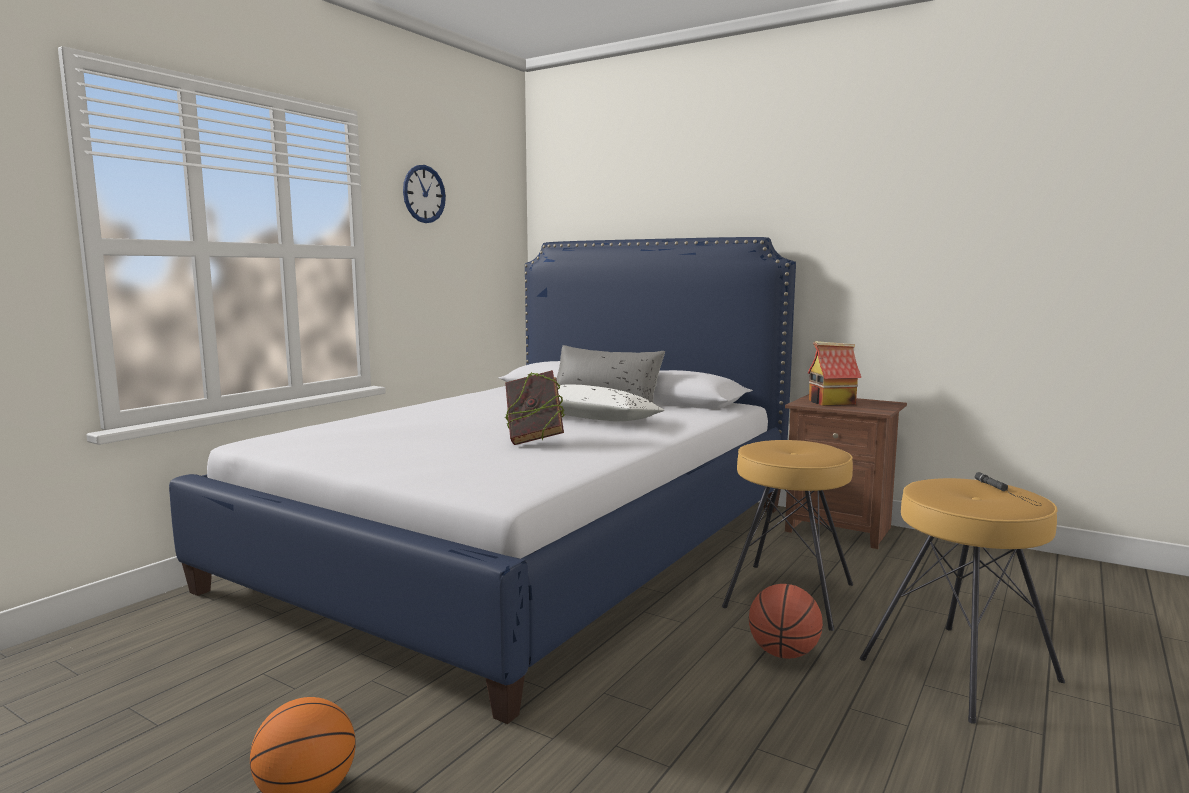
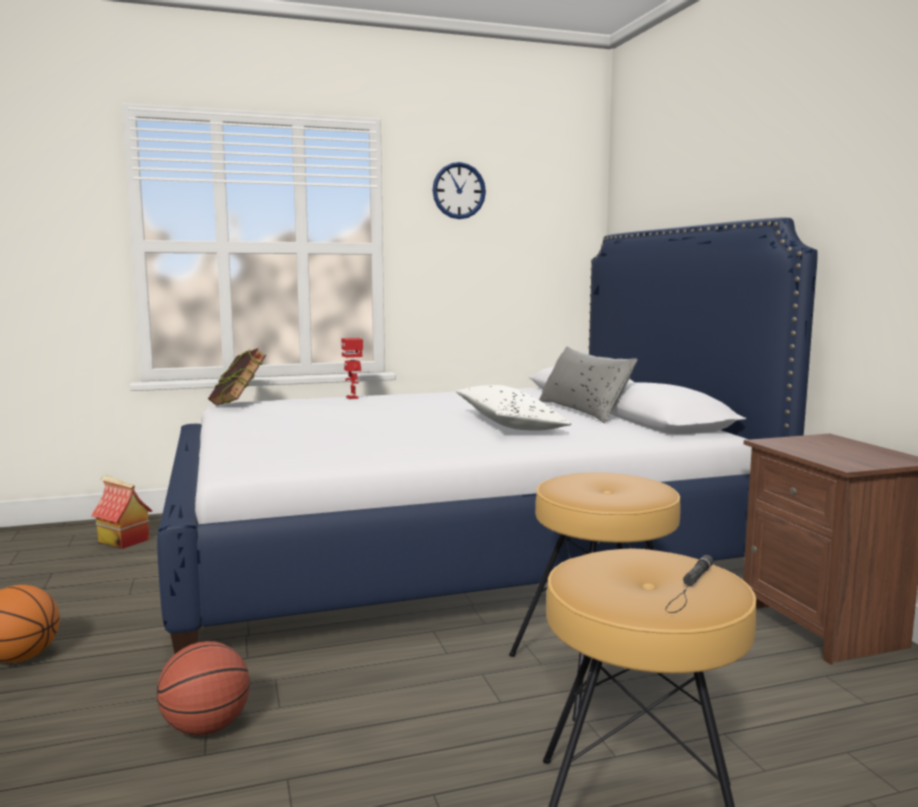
camera: 40 degrees right, 0 degrees up
book [505,370,565,445] -> book moved to [208,348,266,406]
basketball [749,584,823,659] -> basketball moved to [157,641,250,736]
toy house [808,341,861,406] -> toy house moved to [91,475,152,549]
none -> toy robot [341,338,363,399]

